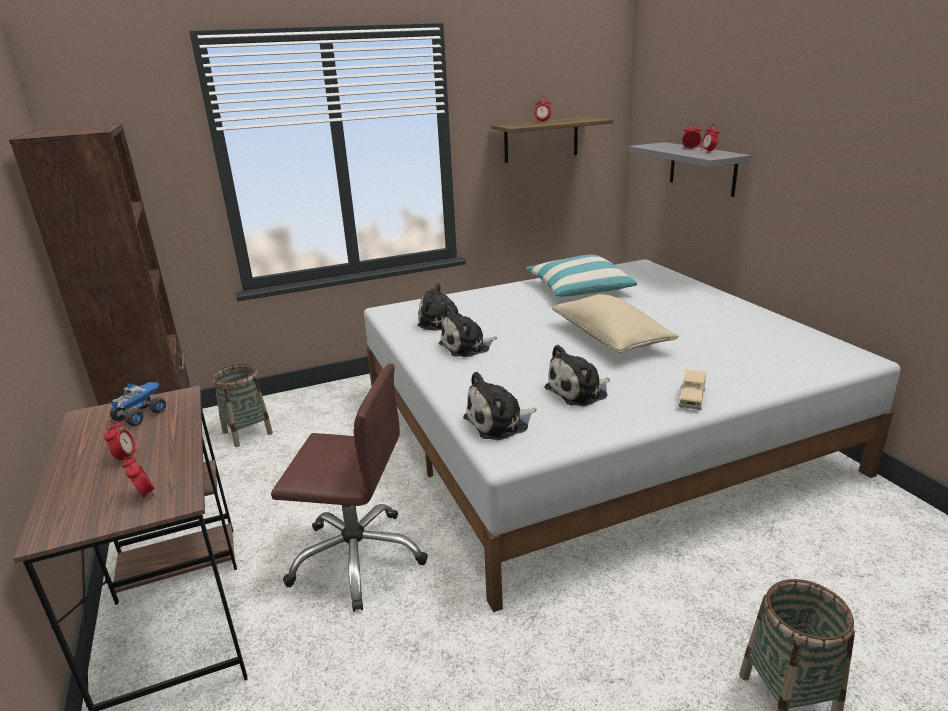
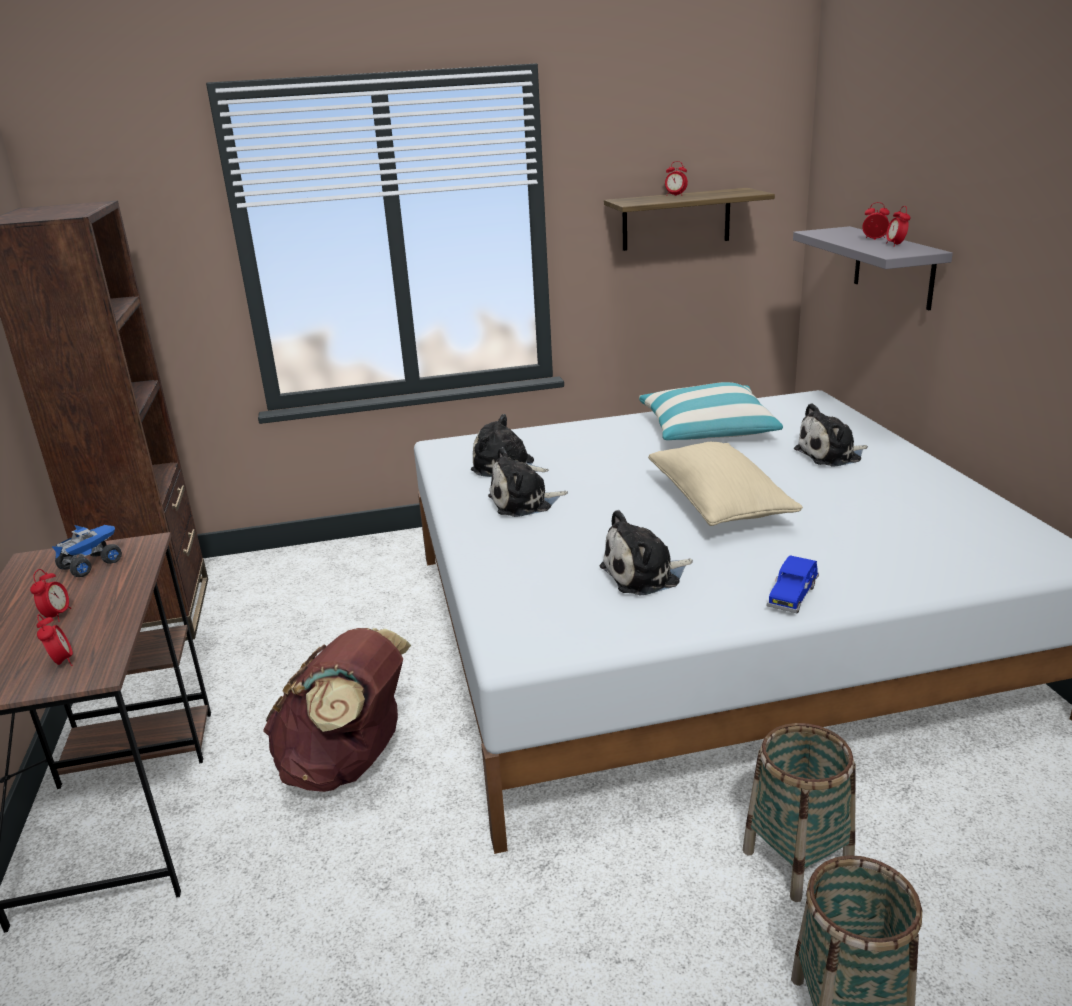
camera: 10 degrees right, 0 degrees up
basket [212,364,273,447] -> basket moved to [743,723,856,902]
brown office chair [271,363,428,612] -> brown backpack [263,628,411,792]
plush toy [463,372,537,440] -> plush toy moved to [794,403,868,467]
beige toy car [678,369,706,410] -> blue toy car [767,556,819,614]

